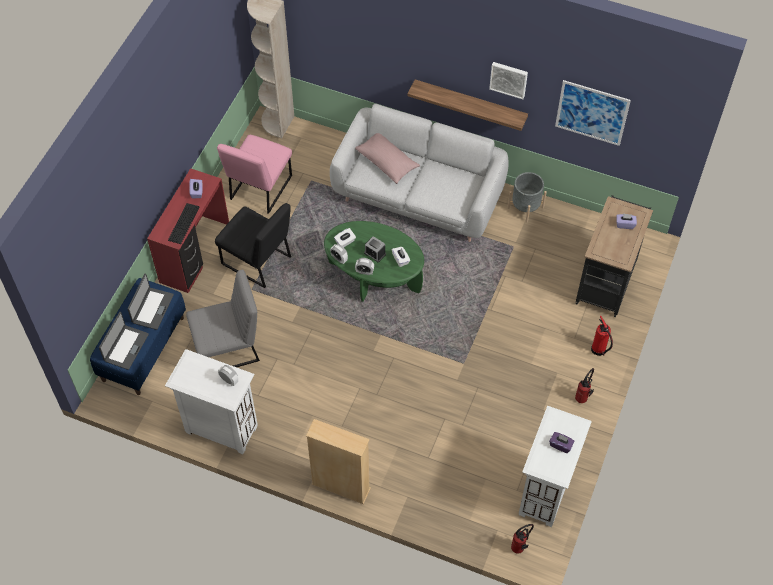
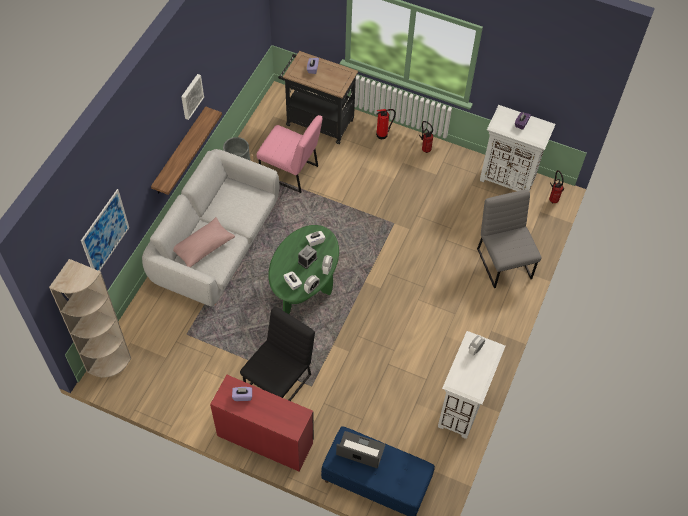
camera: 90 degrees left, 0 degrees up
laptop [99,312,149,370] -> none
keyboard [168,203,199,244] -> none
grey chair [186,269,260,367] -> grey chair moved to [477,189,541,288]
pink chair [217,135,292,214] -> pink chair moved to [257,115,323,193]
beige bookcase [306,419,371,504] -> none
picture [555,80,631,146] -> picture moved to [81,189,129,271]

